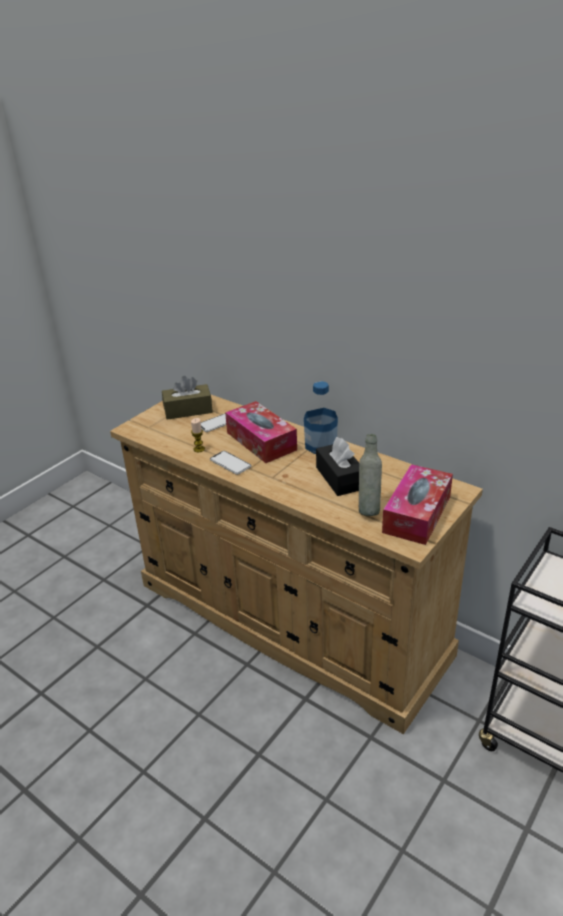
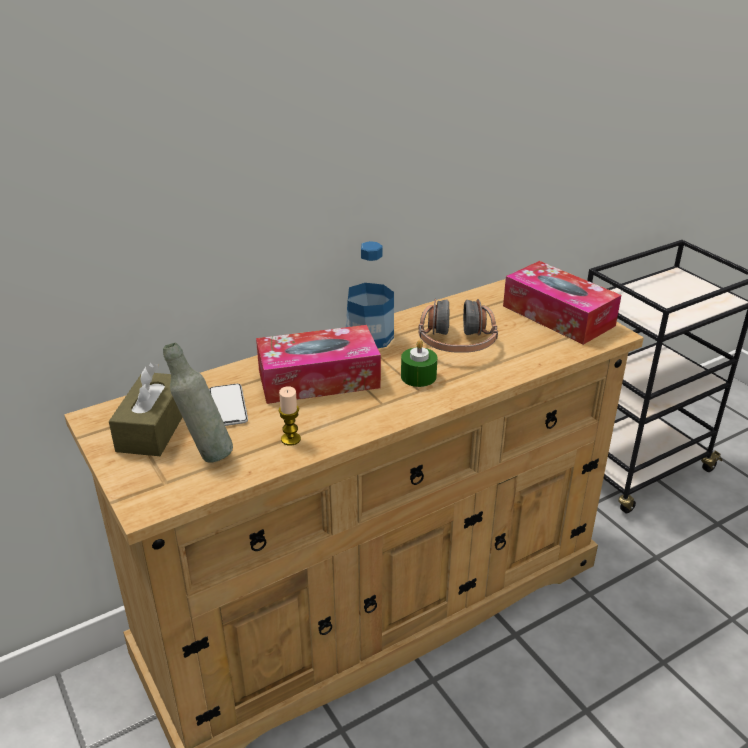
camera: 70 degrees left, 0 degrees up
phone [210,451,252,475] -> none
black tissue box [316,437,359,496] -> headphones [419,299,498,353]
grey bottle [359,434,382,516] -> grey bottle moved to [163,343,233,463]
none -> green candle [401,340,437,387]

